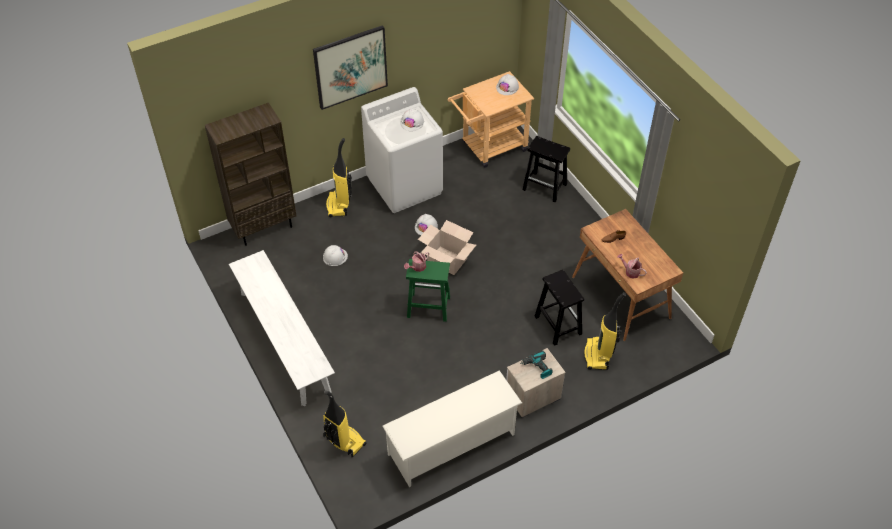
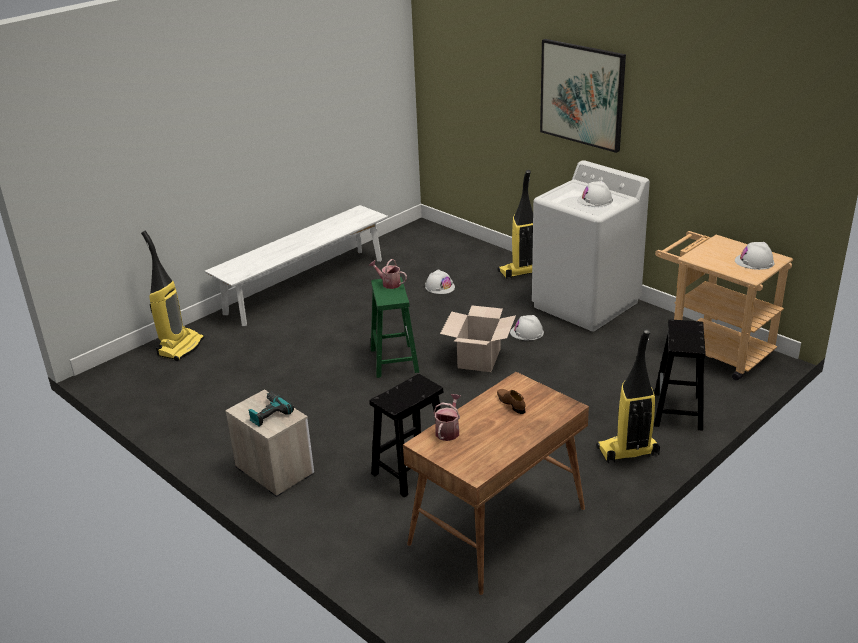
camera: 75 degrees right, 20 degrees down
brown bookcase [205,103,297,246] -> none
white shoe rack [383,370,522,487] -> none
vacuum cleaner [584,292,626,370] -> vacuum cleaner moved to [596,329,660,463]

